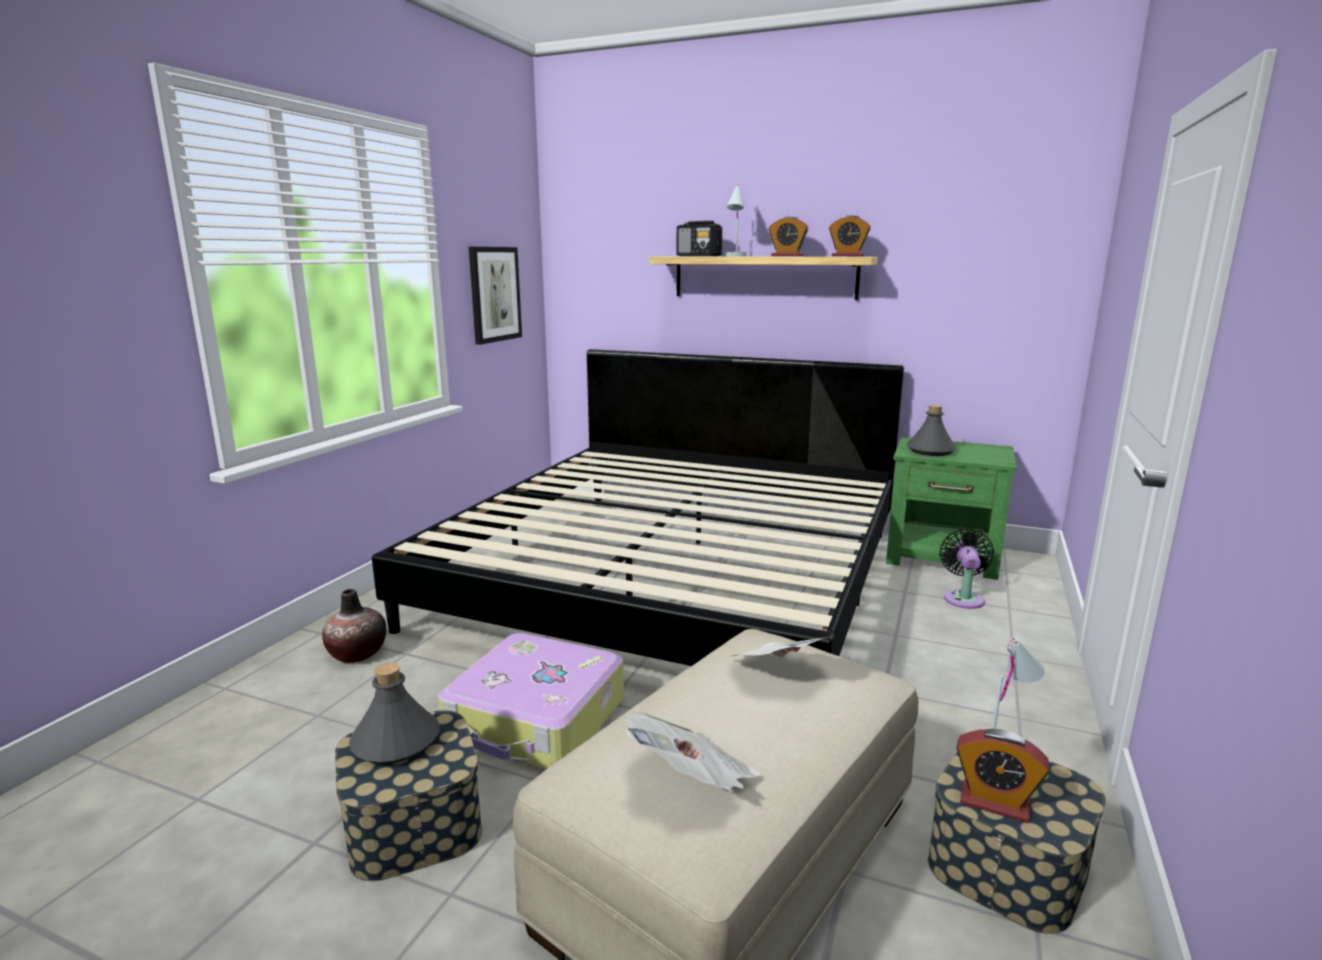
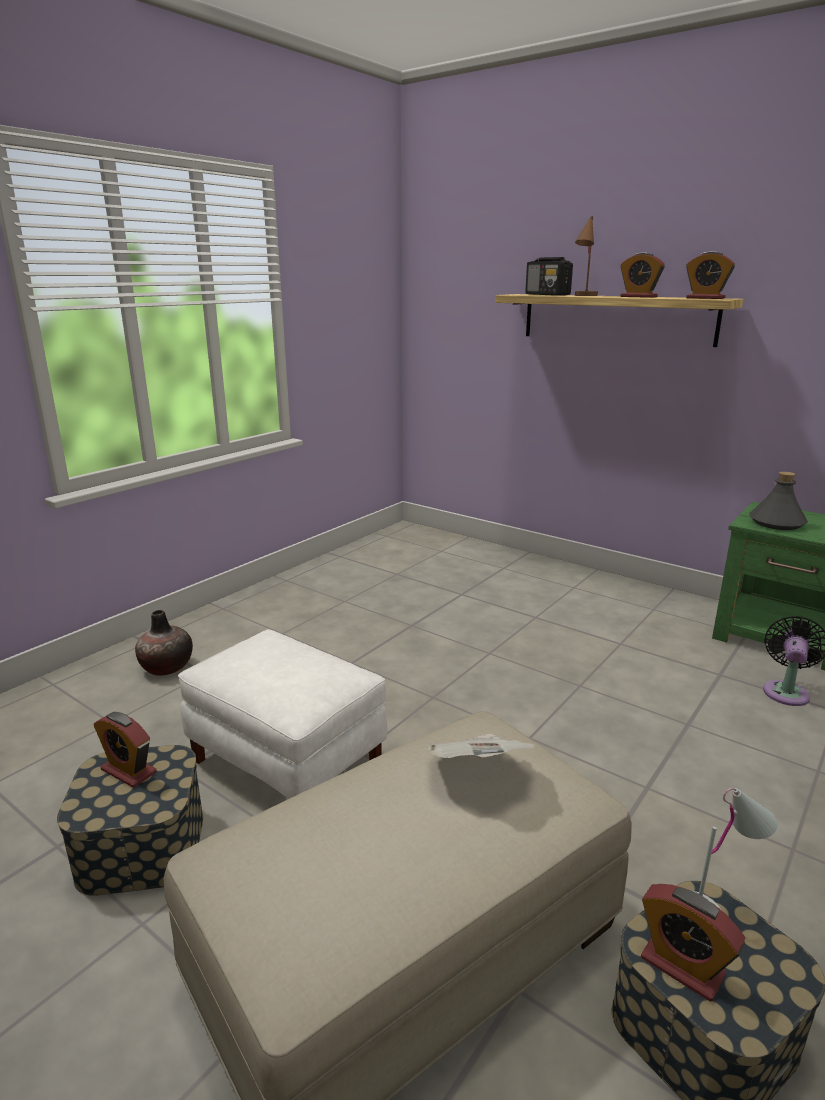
camera: 15 degrees right, 5 degrees up
grey bottle [349,662,440,764] -> alarm clock [93,712,157,788]
bed [372,349,904,666] -> none
suitcase [438,633,624,769] -> white ottoman [178,629,387,799]
picture [469,247,522,345] -> none
newspaper [623,712,760,792] -> none
white table lamp [726,184,747,256] -> brown table lamp [575,216,598,296]

